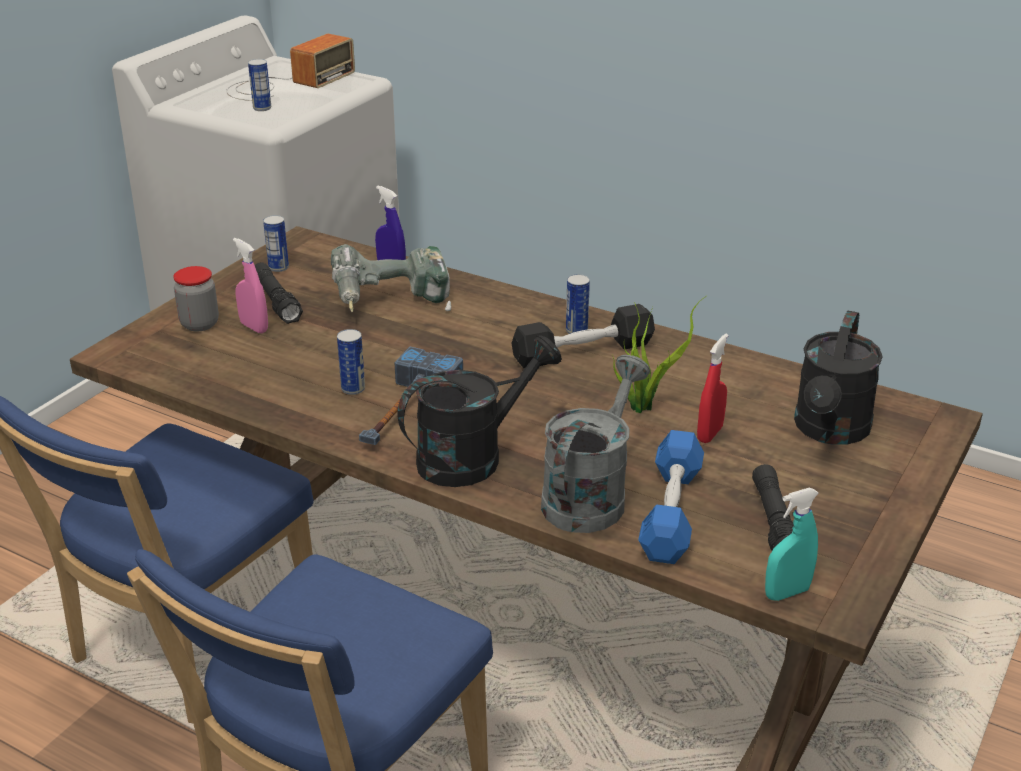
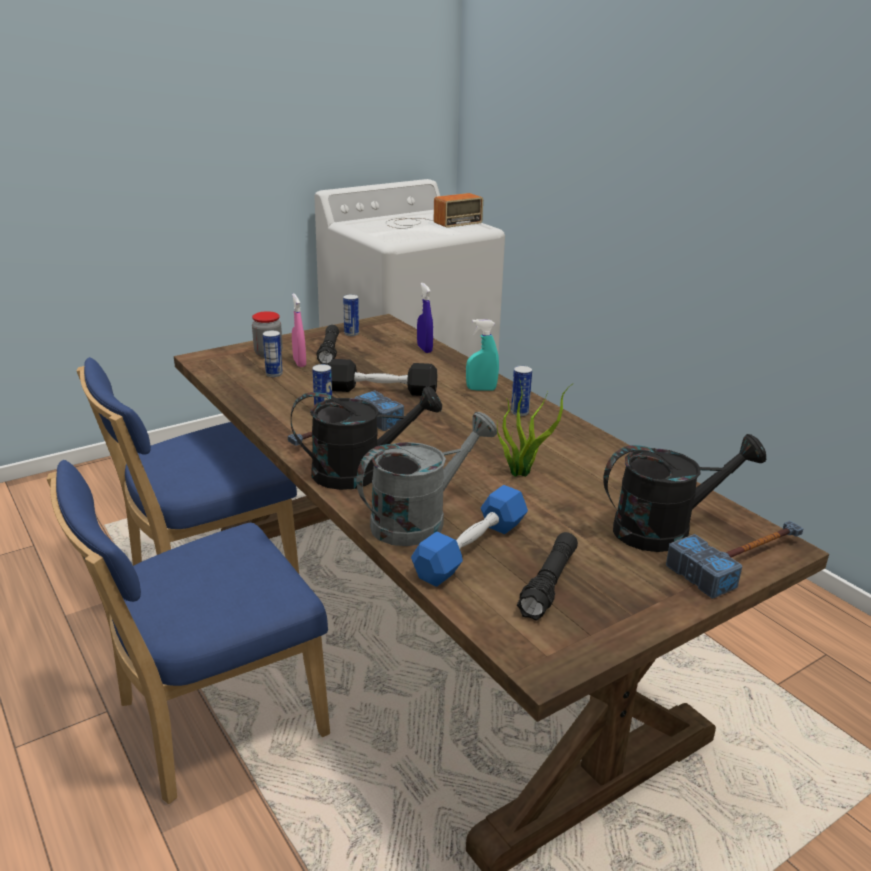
camera: 25 degrees right, 5 degrees down
can [248,59,271,111] -> can moved to [263,330,283,377]
power drill [331,244,451,312] -> none
black dumbbell [512,304,655,369] -> black dumbbell moved to [328,359,437,396]
red spray bottle [697,334,728,443] -> none
turquoise spray bottle [765,487,819,601] -> turquoise spray bottle moved to [466,319,499,391]
black watering can [794,310,883,444] -> black watering can turned 150 degrees counterclockwise [603,434,766,552]
none -> hammer [666,521,803,599]

